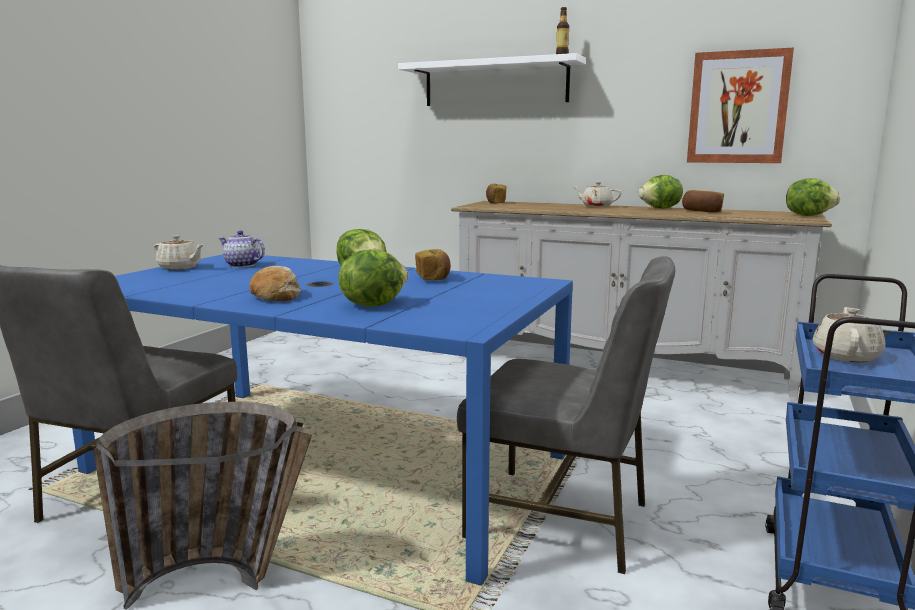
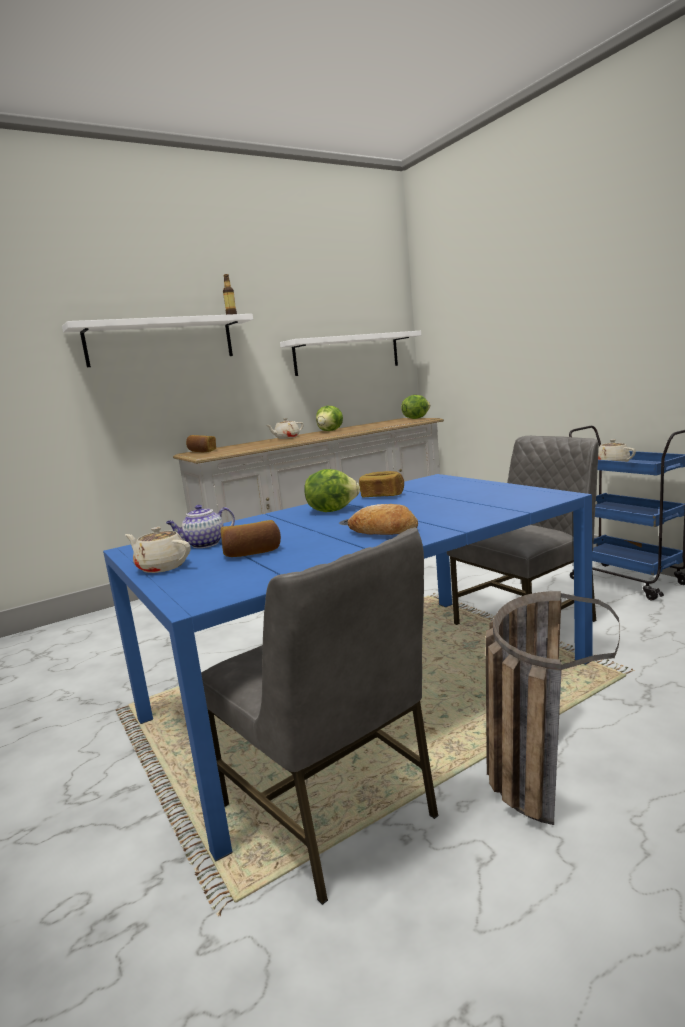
camera: 55 degrees left, 0 degrees up
beige teapot [154,235,204,270] -> beige teapot turned 120 degrees counterclockwise [125,527,190,573]
lettuce [338,250,408,307] -> none
bread [682,190,724,213] -> bread moved to [221,520,281,557]
picture [687,48,794,163] -> white shelf [280,331,421,376]

